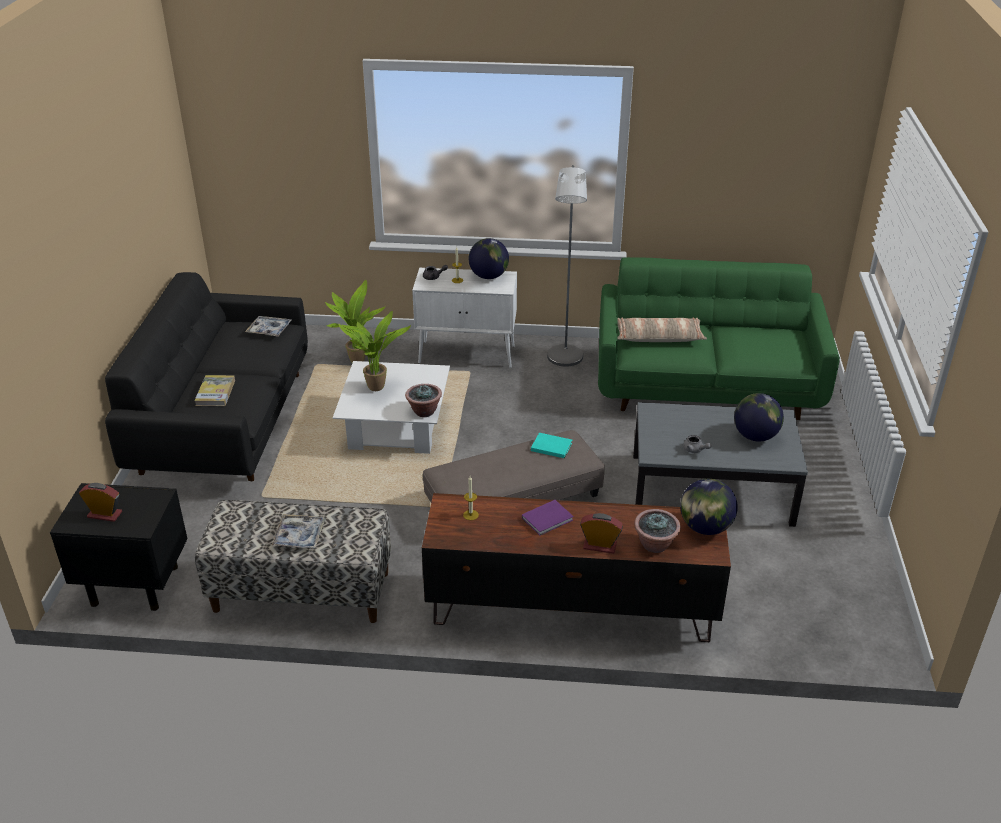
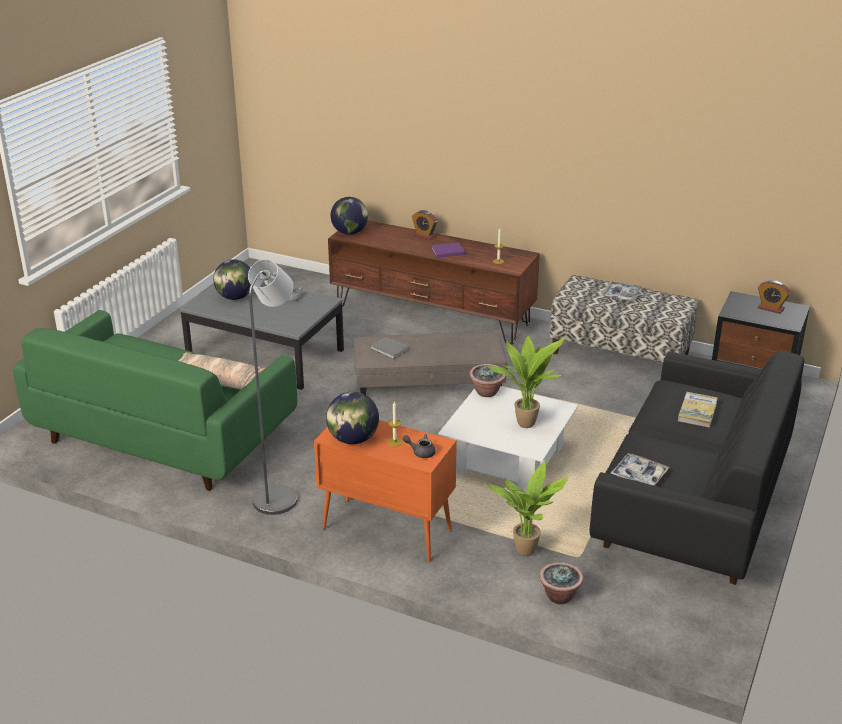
camera: 160 degrees left, 5 degrees down
white cabinet [412,268,517,368] -> orange cabinet [314,420,457,561]
turquoise book [531,433,572,458] -> grey book [370,337,409,359]
potted plant [634,509,681,553] -> potted plant moved to [540,563,583,605]

